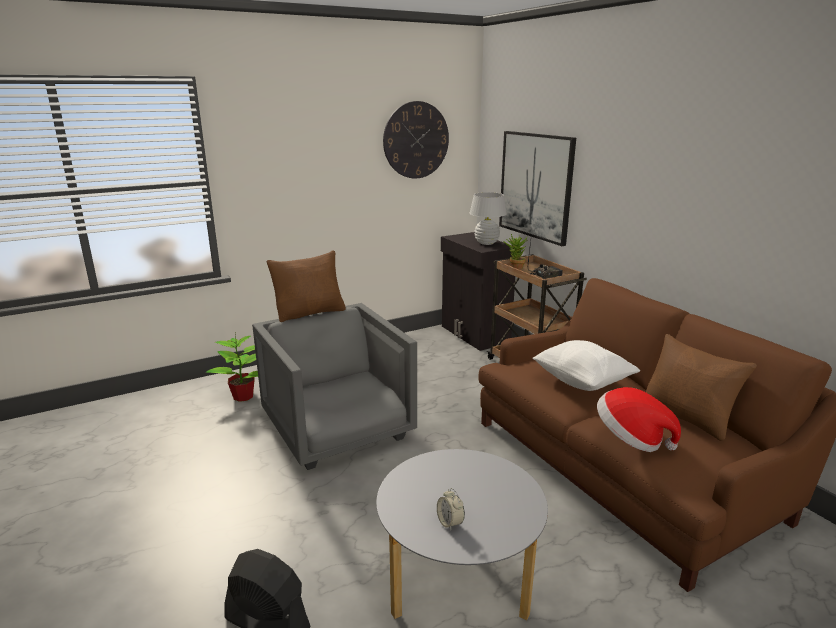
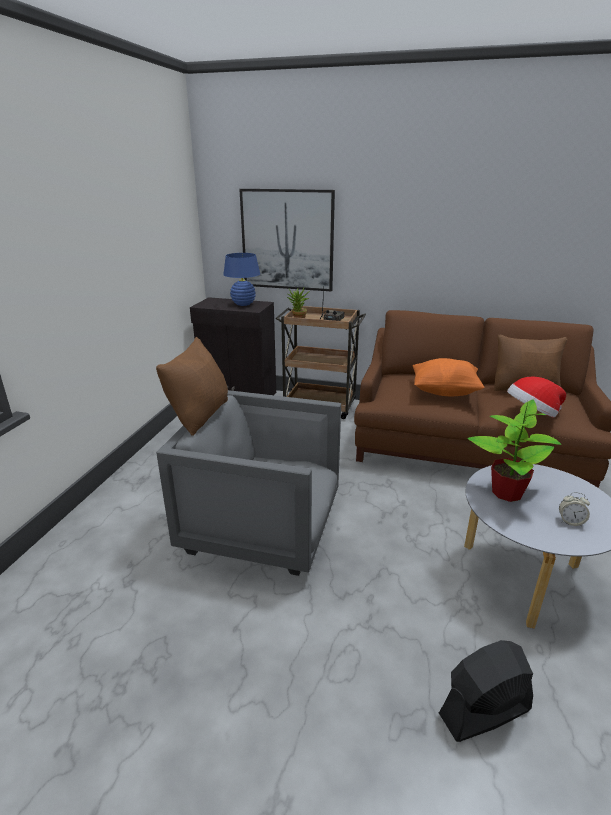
camera: 45 degrees left, 5 degrees up
potted plant [206,333,258,402] -> potted plant moved to [467,400,561,502]
wall clock [383,101,449,179] -> none
white table lamp [470,192,507,245] -> blue table lamp [223,253,260,306]
white pillow [533,340,640,391] -> orange pillow [413,358,485,396]

